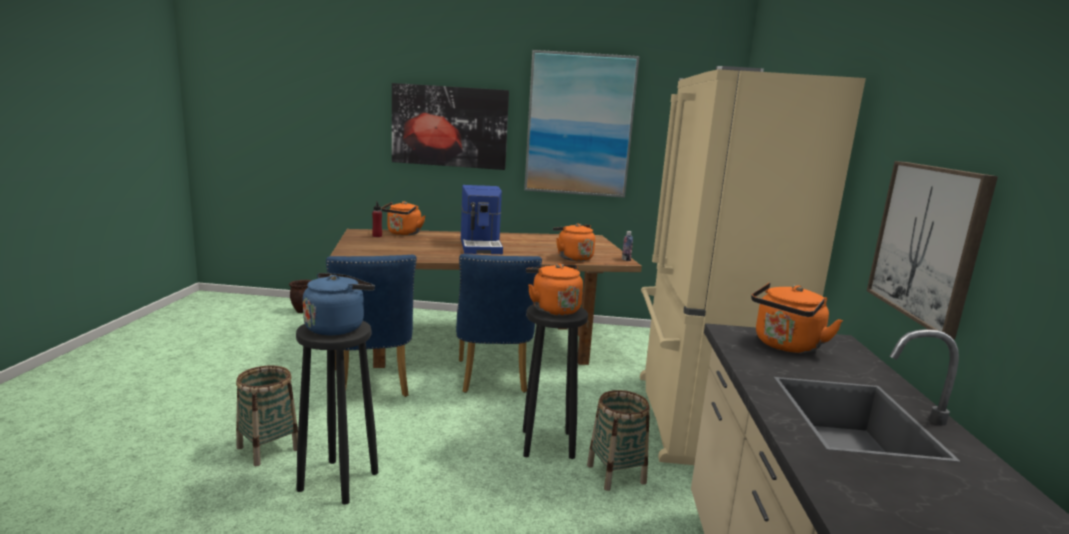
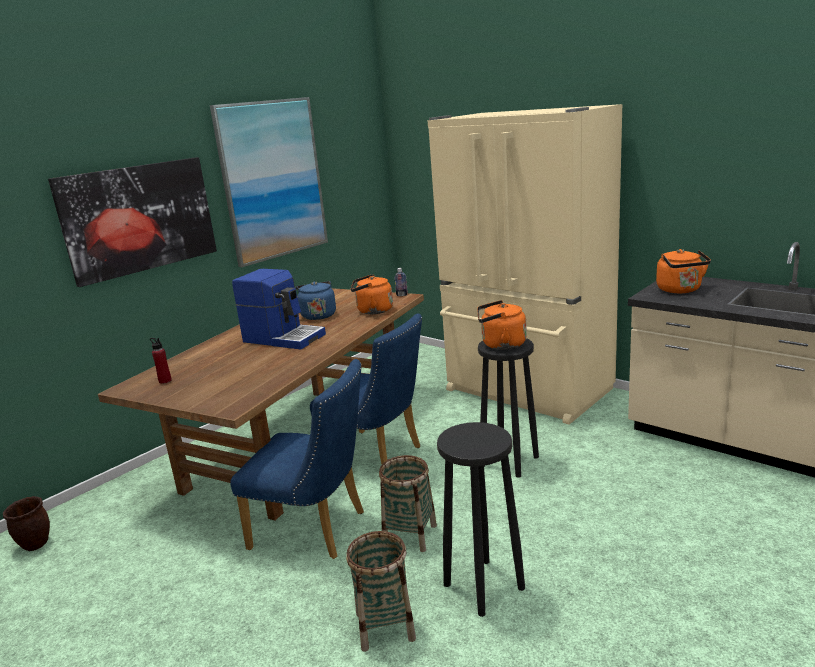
camera: 50 degrees left, 5 degrees up
blue kettle [303,273,375,335] -> blue kettle moved to [296,281,336,320]
orange kettle [381,201,425,235] -> none
basket [587,390,650,491] -> basket moved to [379,455,437,552]
picture [867,161,998,339] -> none

